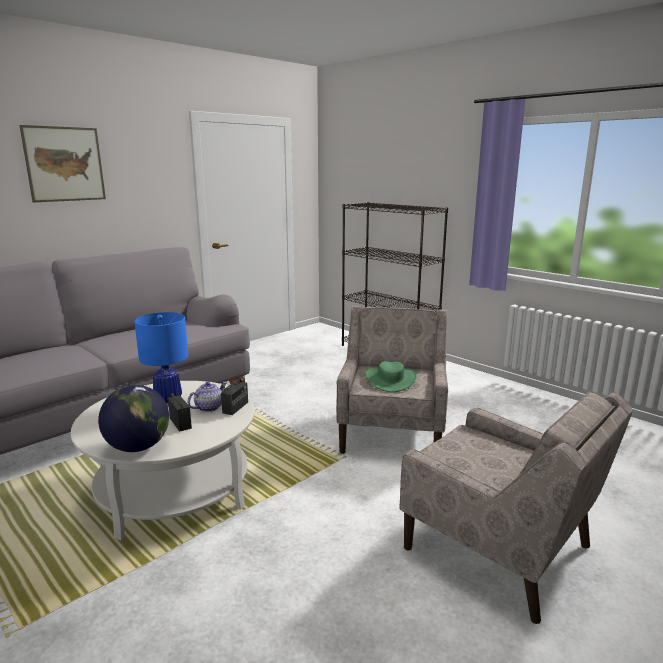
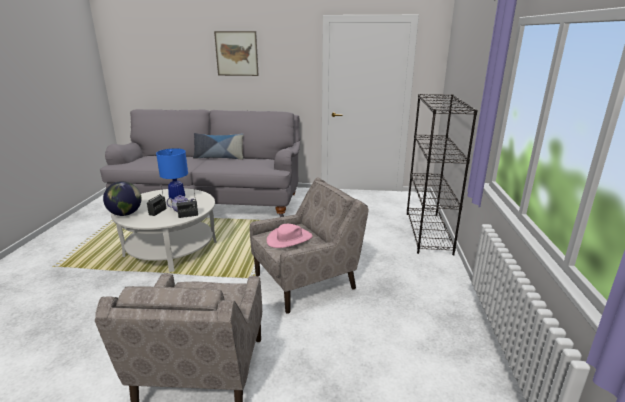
camera: 50 degrees right, 5 degrees up
green hat [365,361,417,392] -> pink hat [267,224,313,248]
none -> pillow [193,133,244,159]

